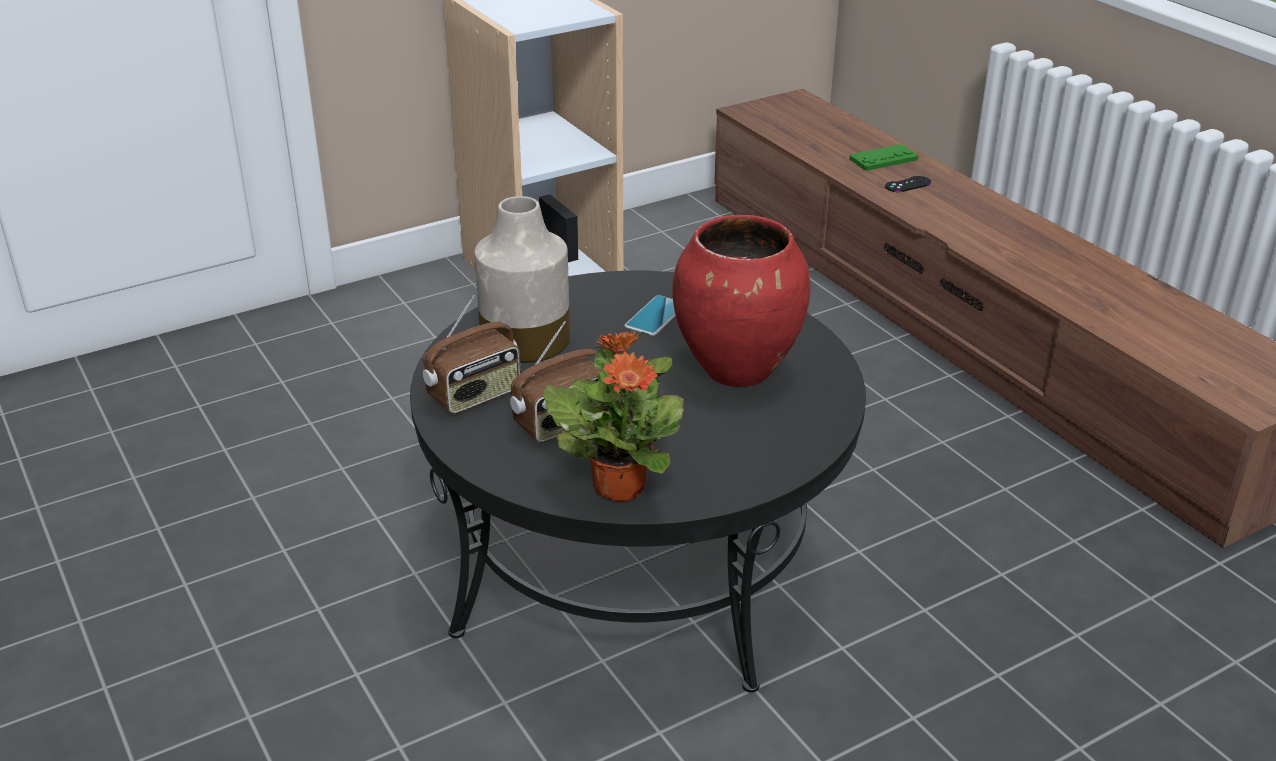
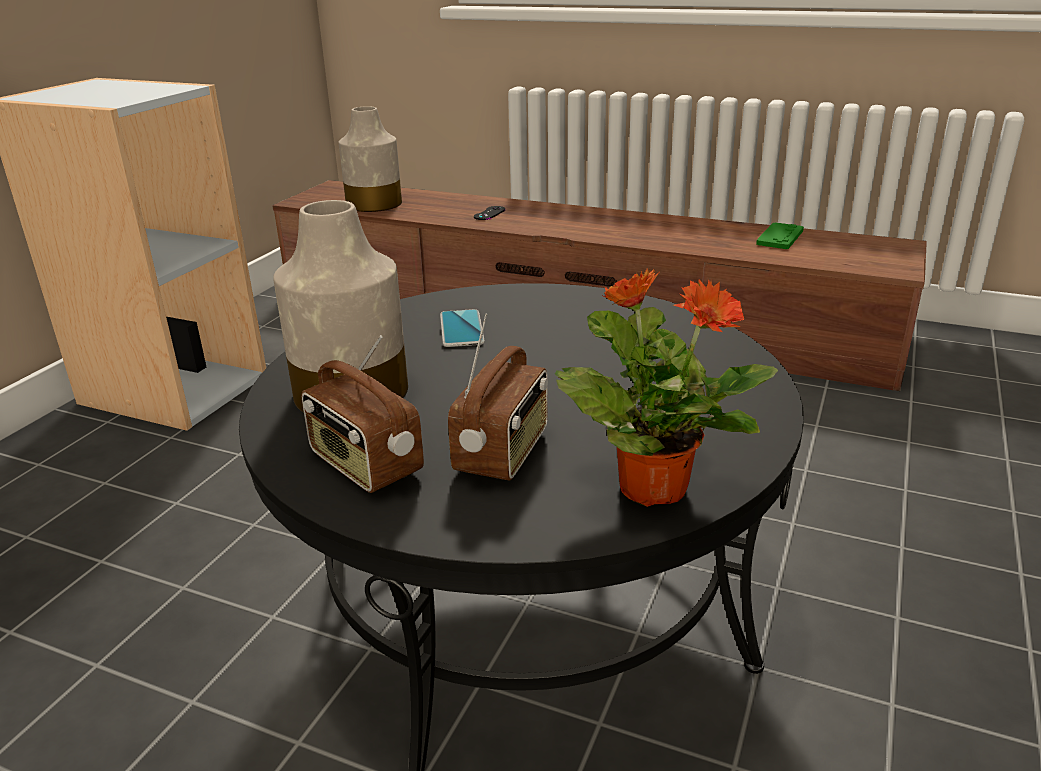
camera: 35 degrees left, 5 degrees down
radio [423,295,521,414] -> radio turned 120 degrees clockwise [302,335,424,493]
red vase [672,215,810,387] -> none
green game controller [849,144,919,171] -> green game controller moved to [756,222,804,249]
none -> beige vase [339,106,402,212]

